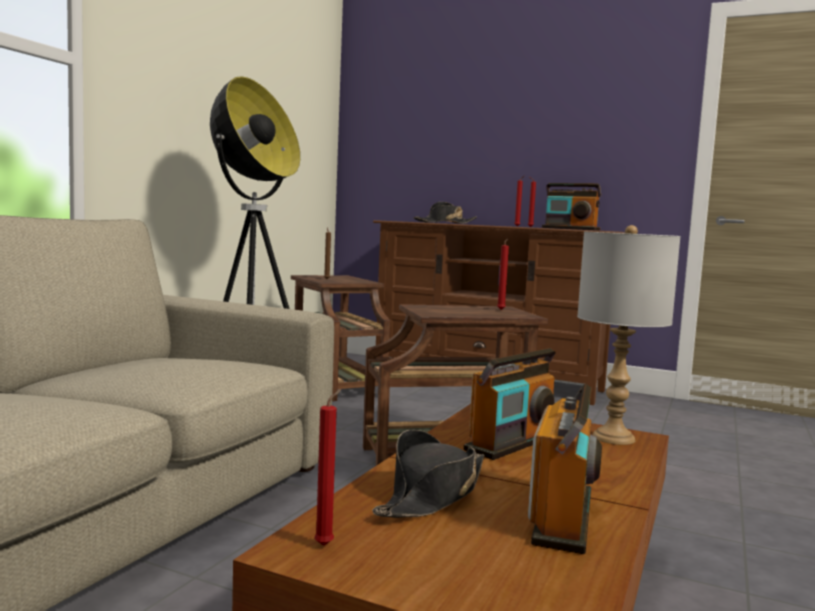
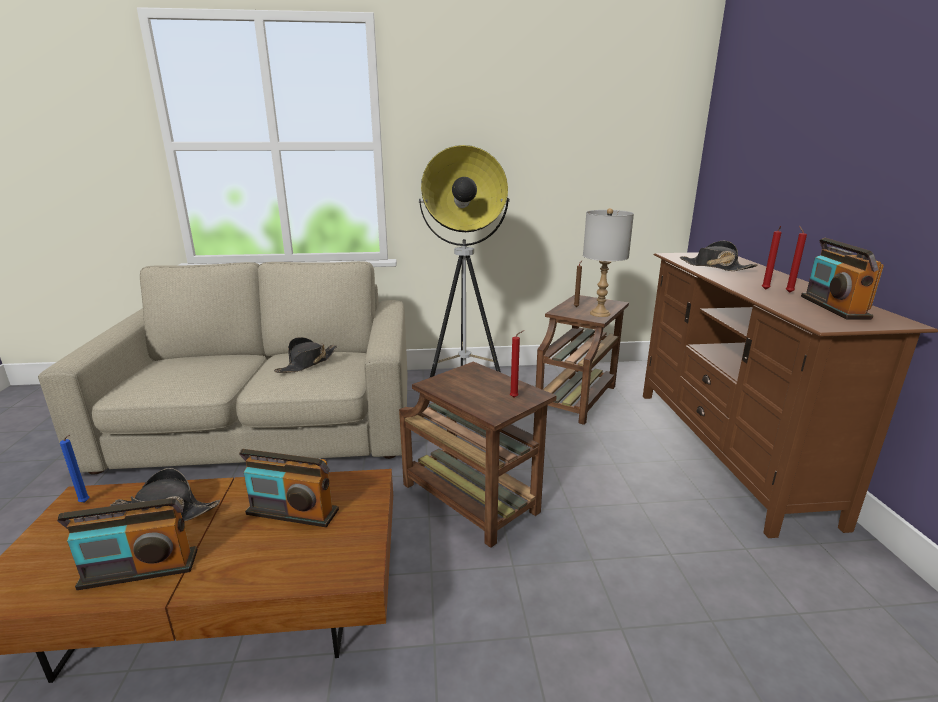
camera: 60 degrees right, 15 degrees up
red candle [314,389,342,546] -> blue candle [60,435,89,503]
grey table lamp [577,225,681,445] -> grey table lamp moved to [583,208,634,317]
none -> black hat [274,337,337,373]

